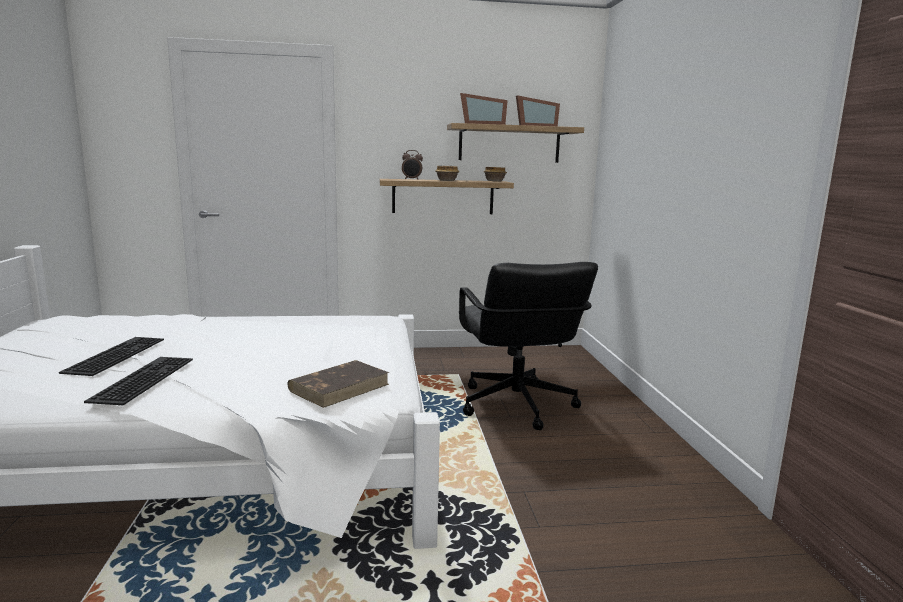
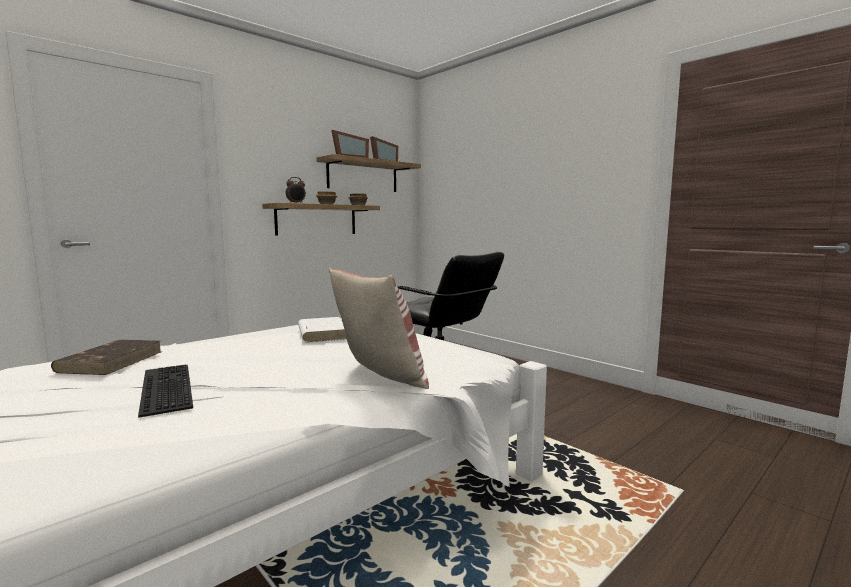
camera: 35 degrees left, 5 degrees down
keyboard [84,357,193,405] -> none
brown book [287,360,389,408] -> brown book moved to [51,339,162,375]
none -> white book [298,317,346,342]
none -> pillow [329,267,429,389]

